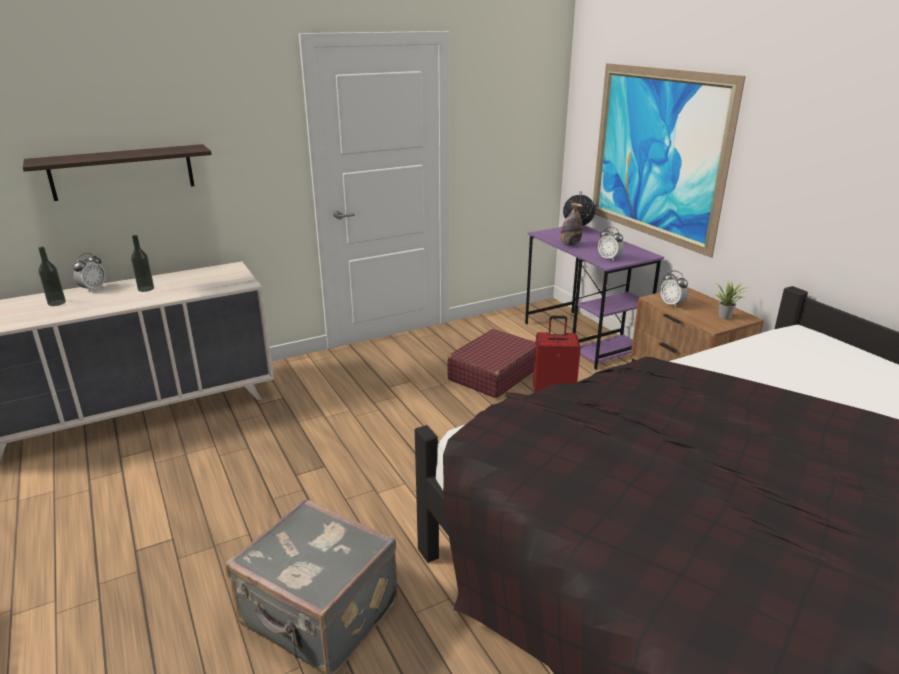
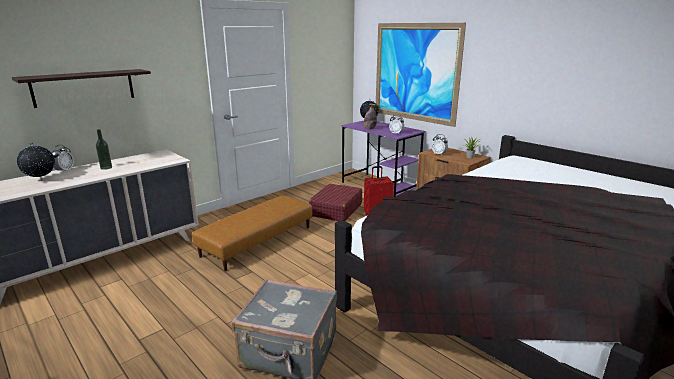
camera: 15 degrees left, 5 degrees down
bottle [38,247,66,306] -> globe [17,142,55,181]
none -> brown ottoman [192,195,313,271]

